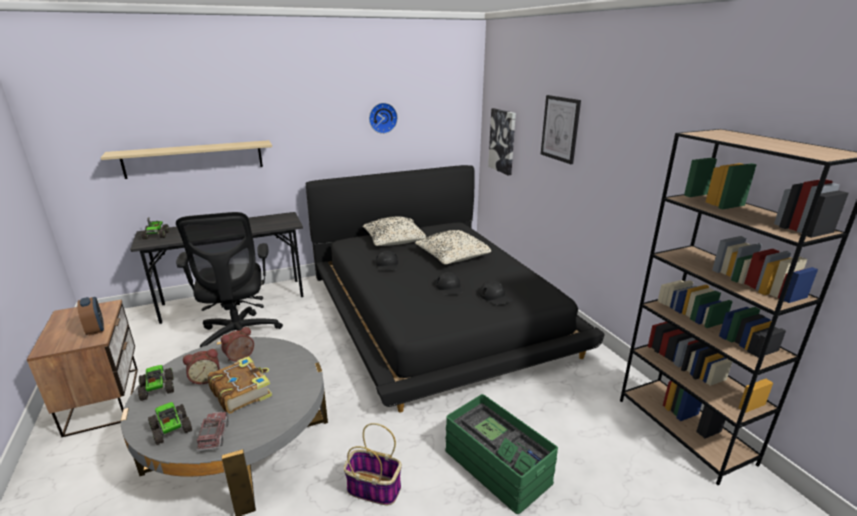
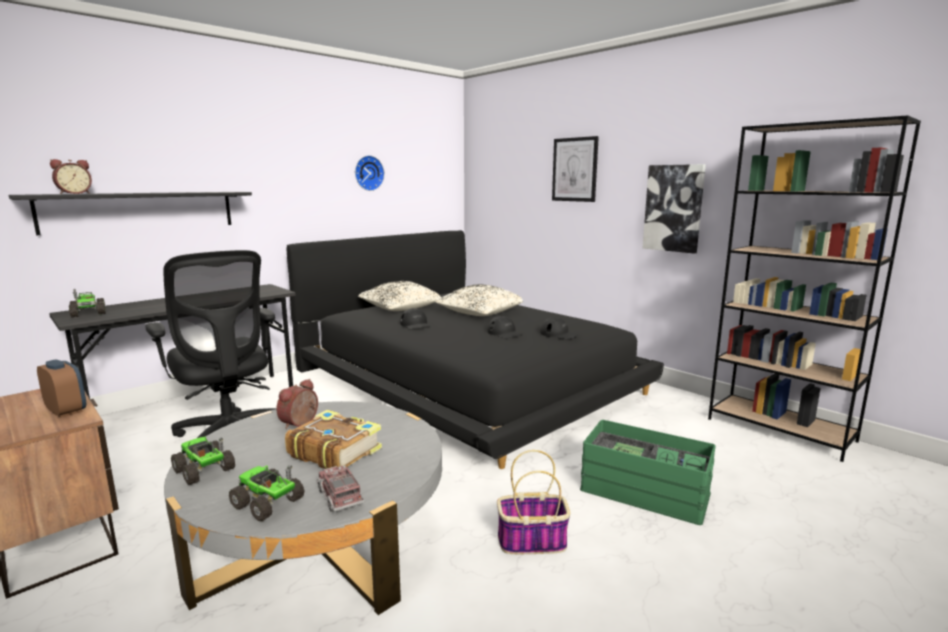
camera: 20 degrees left, 10 degrees down
beige shelf [101,140,272,179] -> black shelf [8,192,252,235]
alarm clock [183,349,220,384] -> alarm clock moved to [50,159,92,194]
picture [488,108,516,176] -> picture moved to [643,164,706,254]

